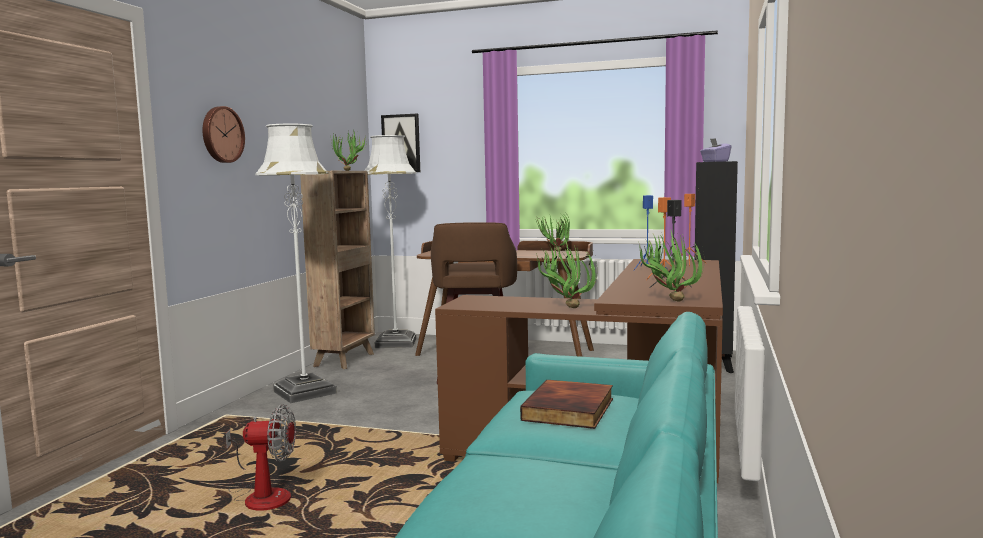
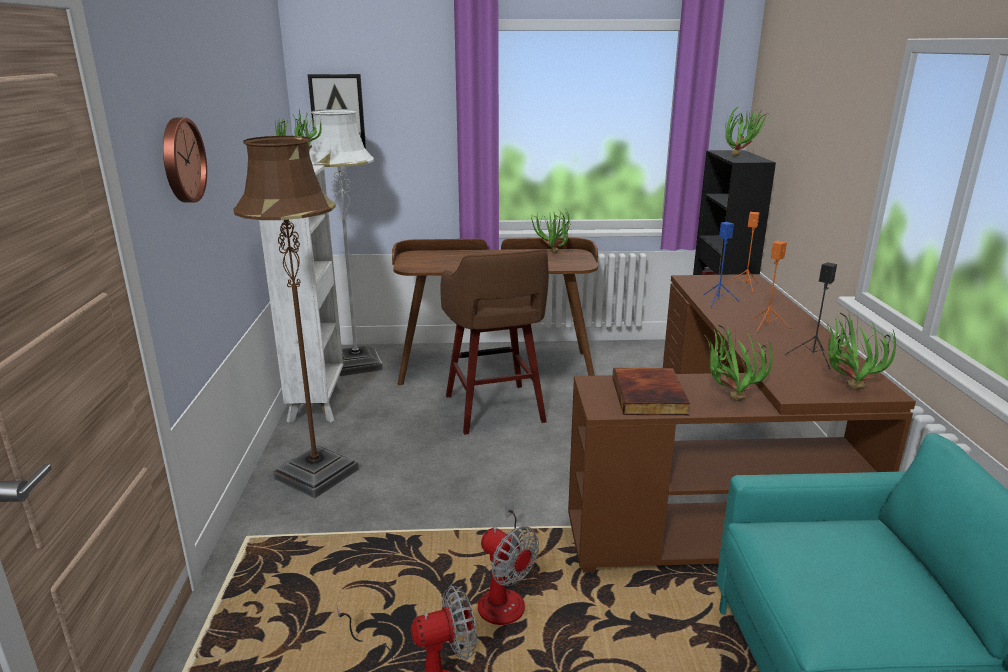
camera: 20 degrees left, 15 degrees up
white floor lamp [255,124,337,403] -> brown floor lamp [233,136,359,498]
brown bookcase [300,171,375,369] -> white bookcase [259,165,346,423]
book [520,379,613,429] -> book moved to [612,368,690,415]
purple tissue box [700,138,732,162] -> potted plant [725,107,769,157]
none -> fan [477,500,539,625]

